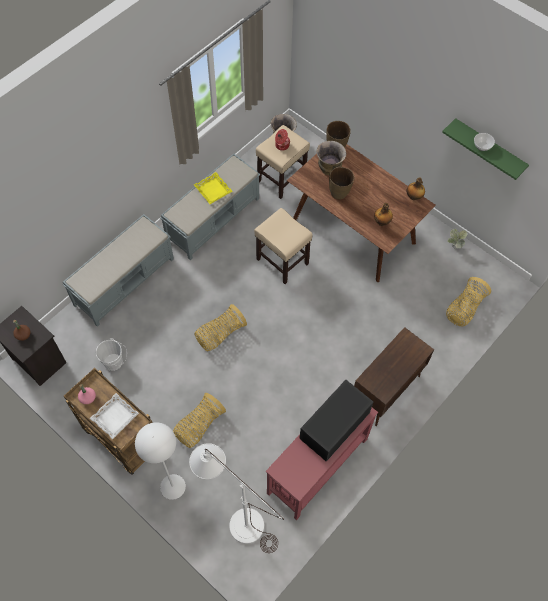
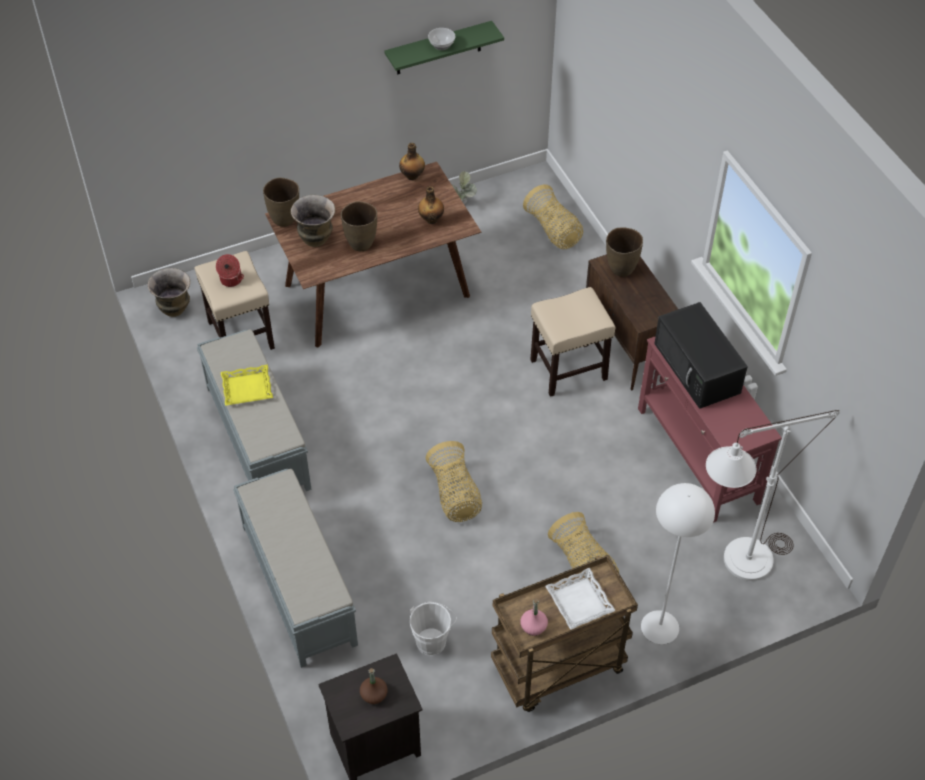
camera: 65 degrees left, 10 degrees down
beige stool [254,208,313,284] -> beige stool moved to [530,287,615,397]
none -> brown vase [606,227,643,277]

